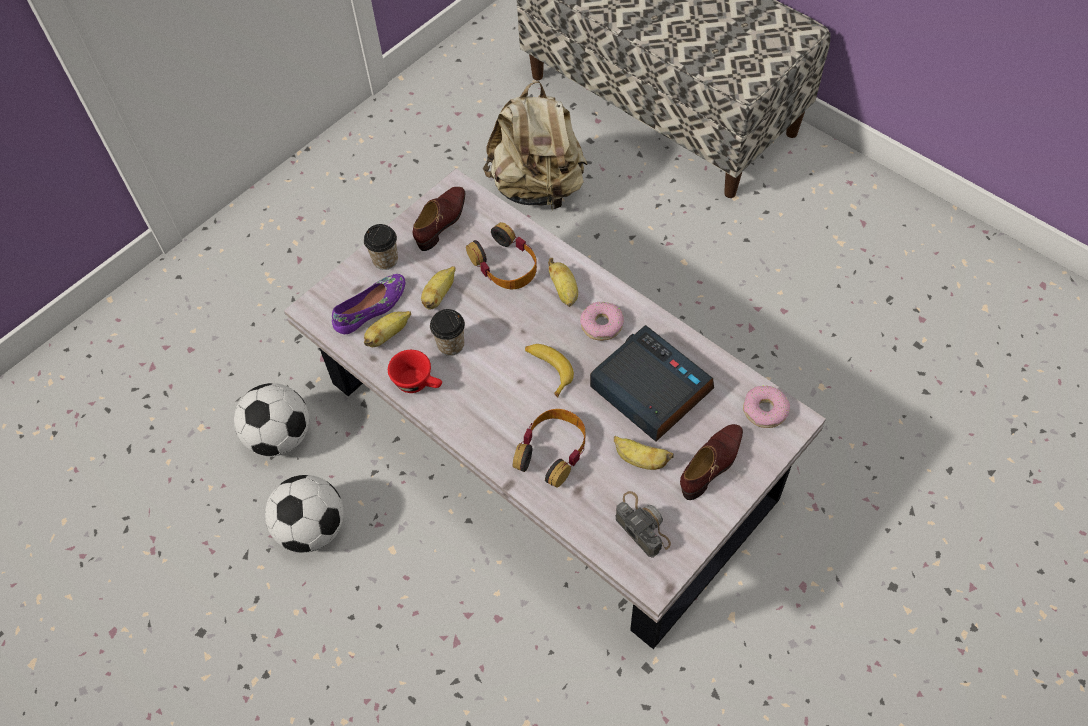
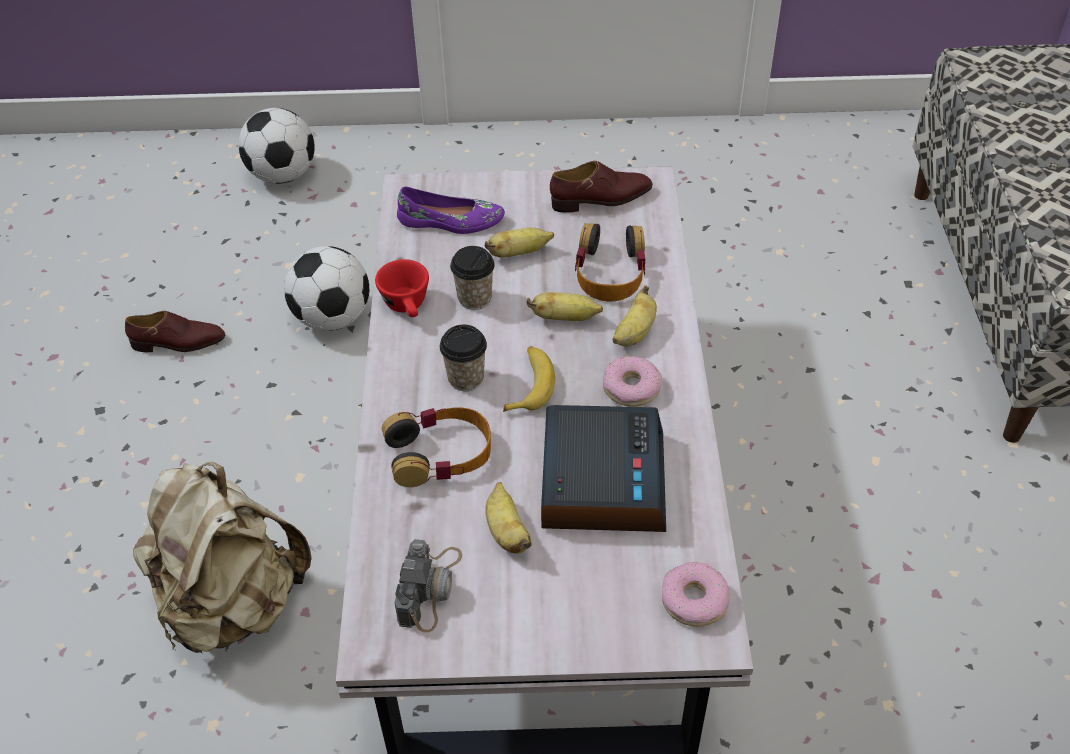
camera: 45 degrees right, 10 degrees down
football [265,475,344,553] -> football moved to [238,108,315,184]
cup [364,224,398,270] -> cup moved to [440,325,487,391]
banana [364,311,411,347] -> banana moved to [527,292,603,321]
beige backpack [483,81,587,211] -> beige backpack moved to [133,462,312,653]
brown shoe [680,424,743,500] -> brown shoe moved to [125,311,225,352]

